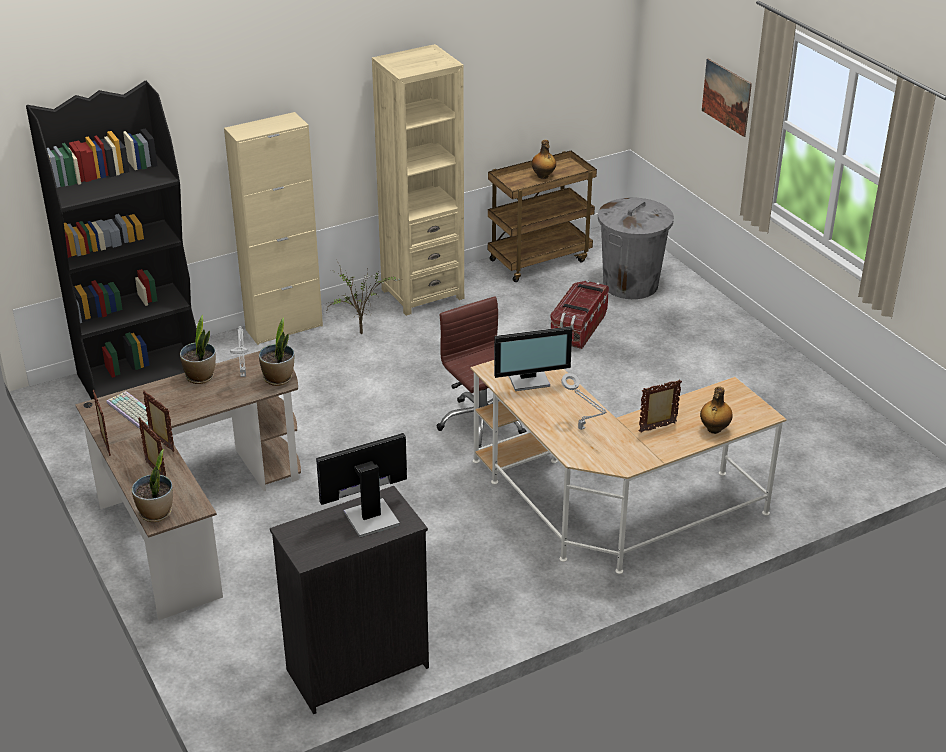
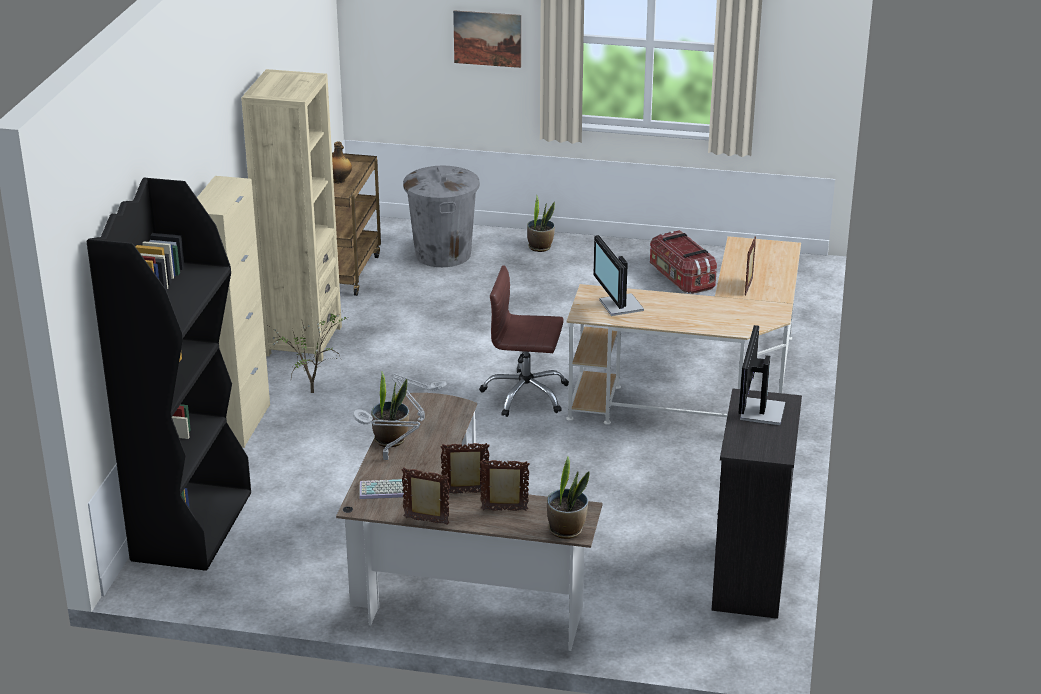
camera: 50 degrees left, 5 degrees down
potted plant [259,317,294,386] -> potted plant moved to [527,196,555,252]
monitor [494,326,572,391] -> monitor turned 135 degrees clockwise [594,235,644,316]
storage box [550,280,609,349] -> storage box moved to [650,230,717,294]
grey table lamp [561,373,607,430] -> grey table lamp moved to [353,409,421,460]
bottle [700,386,733,434] -> none

